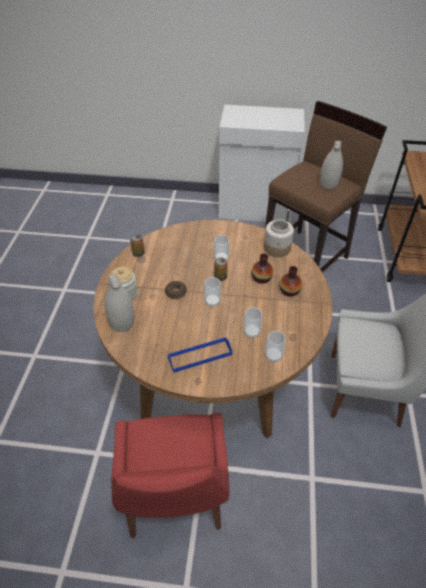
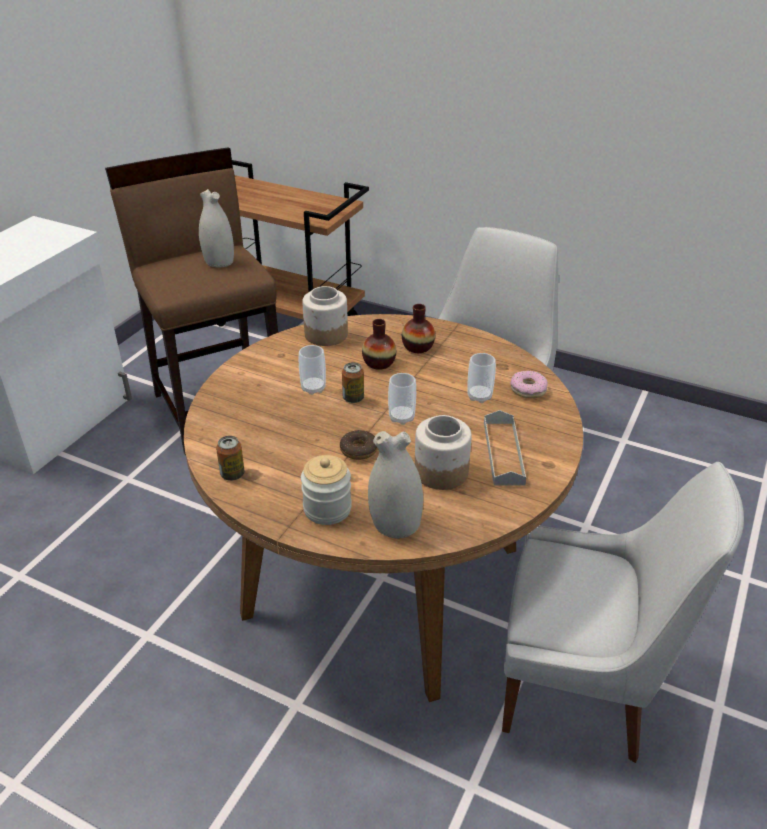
camera: 70 degrees left, 10 degrees down
red chair [111,413,229,538] -> white chair [502,462,744,763]
blue tray [168,337,232,373] -> grey tray [484,410,527,485]
cup [265,331,286,363] -> donut [510,371,548,398]
none -> jar [415,415,472,490]

